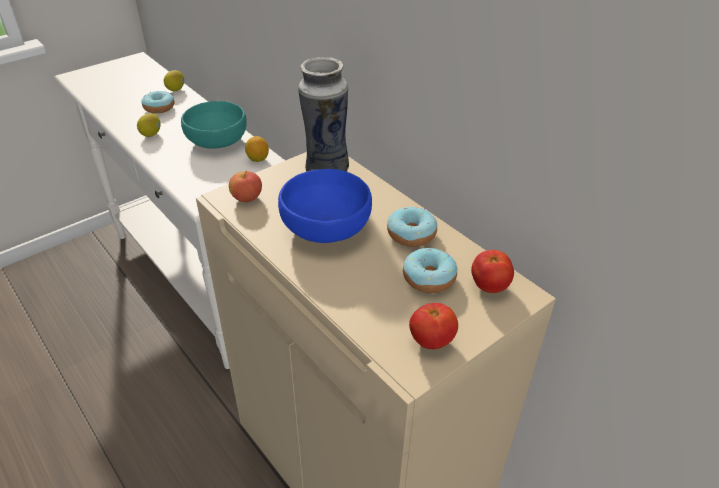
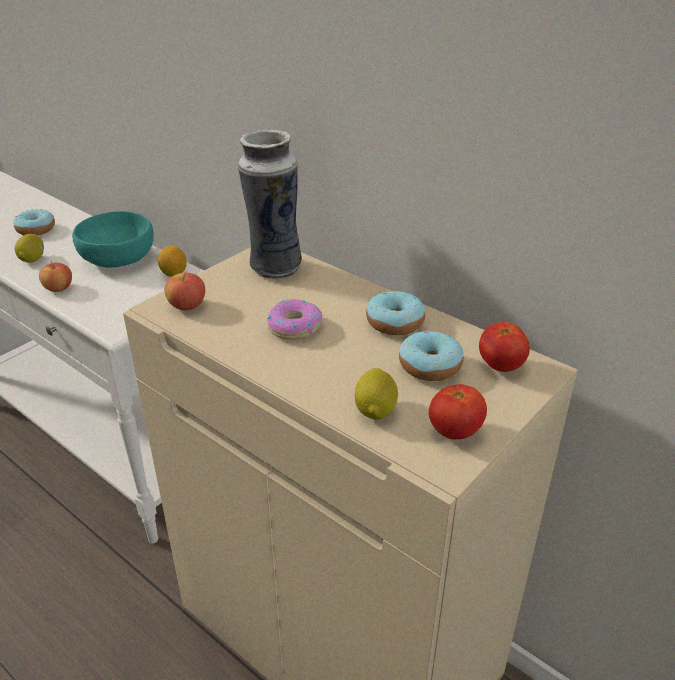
camera: 10 degrees left, 5 degrees down
lemon [164,70,184,91] -> lemon moved to [355,368,398,419]
blue bowl [278,169,372,243] -> donut [267,299,323,340]
none -> apple [39,261,72,292]

